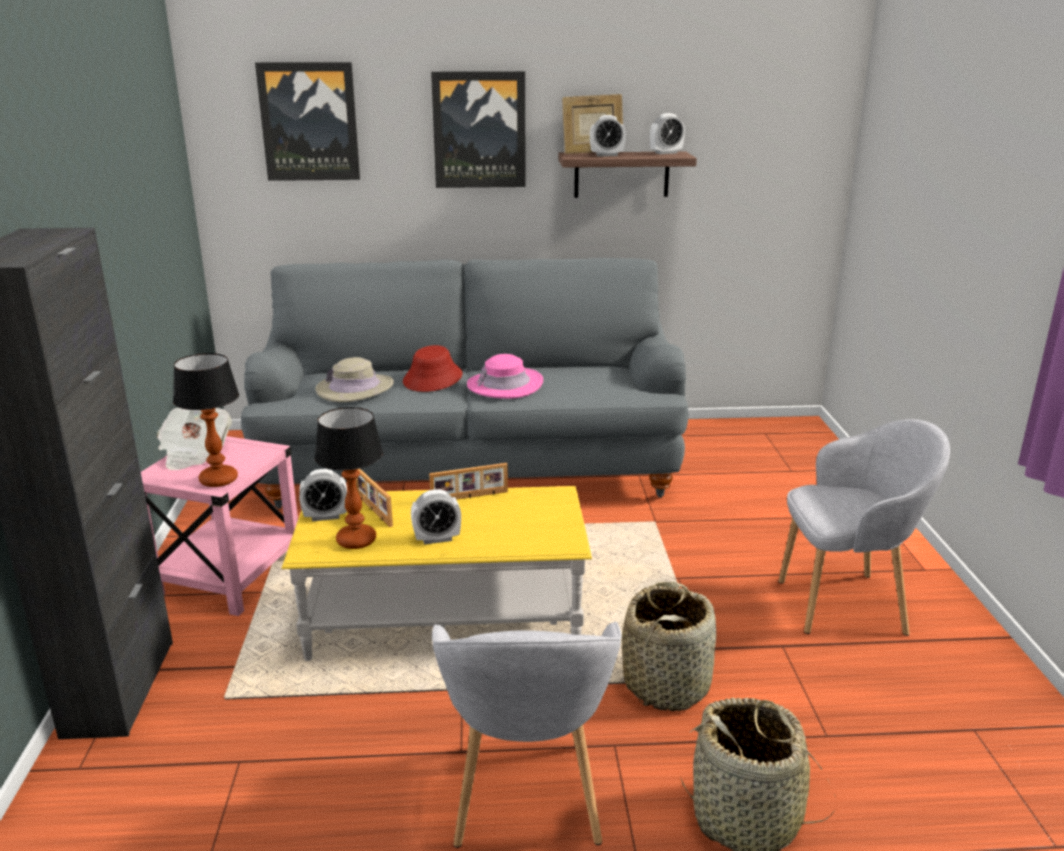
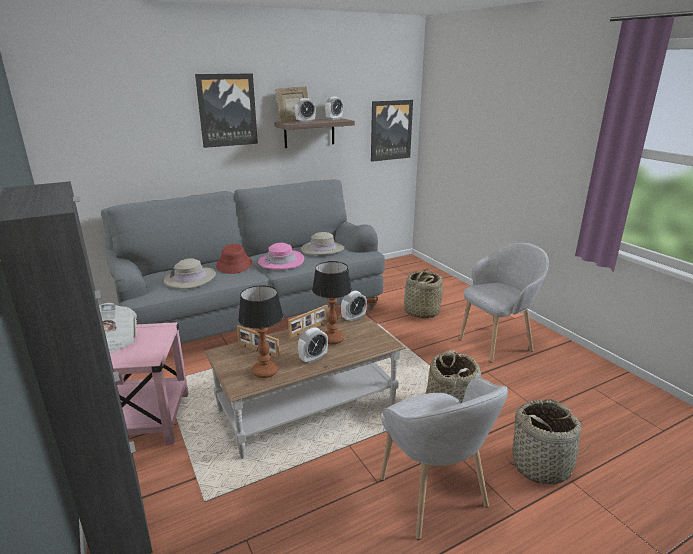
camera: 25 degrees left, 0 degrees up
table lamp [173,353,239,487] -> table lamp moved to [312,261,352,345]
picture [255,62,360,181] -> picture moved to [371,100,413,162]
yellow coffee table [282,486,592,661] -> brown coffee table [204,314,406,459]
alarm clock [299,469,347,521] -> alarm clock moved to [341,291,367,322]
none -> beige hat [301,232,345,255]
none -> basket [404,269,443,318]

